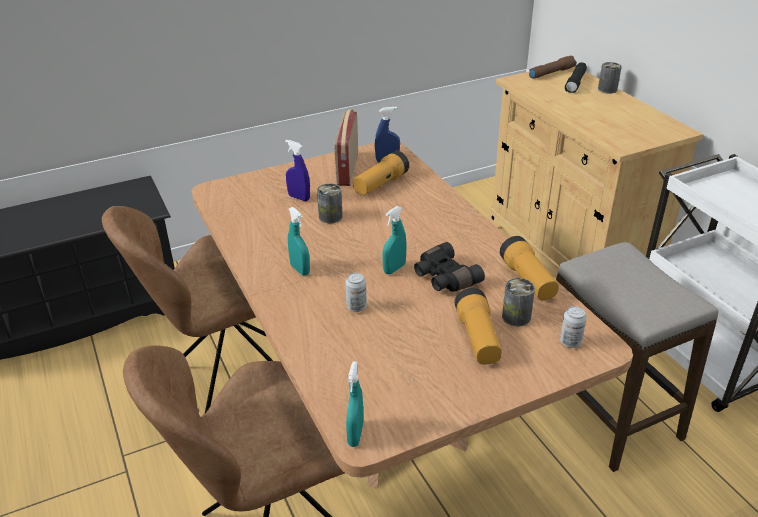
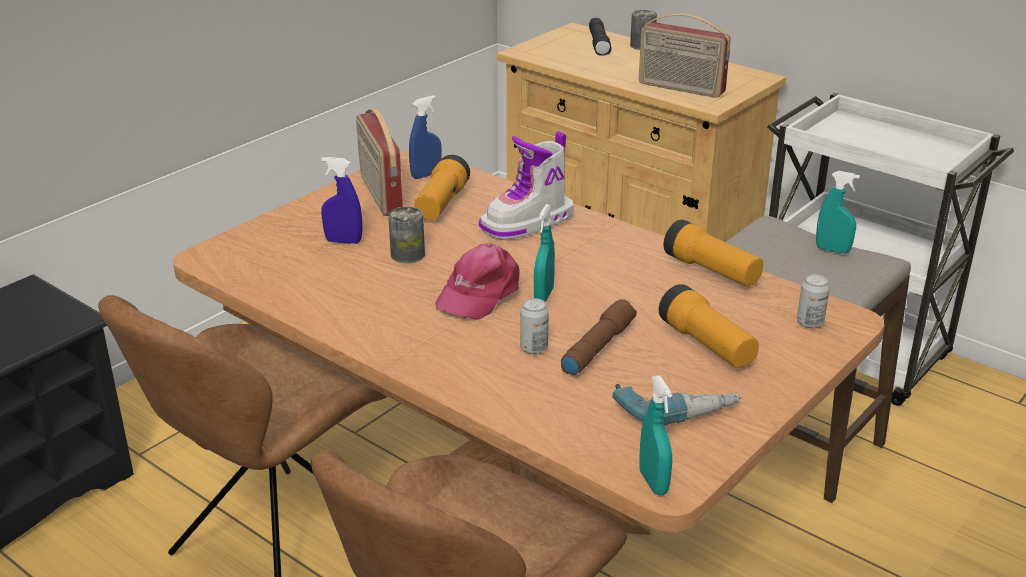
camera: 25 degrees left, 5 degrees down
turquoise spray bottle [288,207,310,276] -> turquoise spray bottle moved to [816,171,860,254]
black binoculars [414,242,485,292] -> none
can [502,278,535,326] -> none
brown flashlight [529,56,577,78] -> brown flashlight moved to [561,299,637,375]
none -> pink cap [435,243,519,320]
none -> boot [479,131,573,240]
none -> power drill [612,384,742,426]
none -> radio [639,14,731,98]

